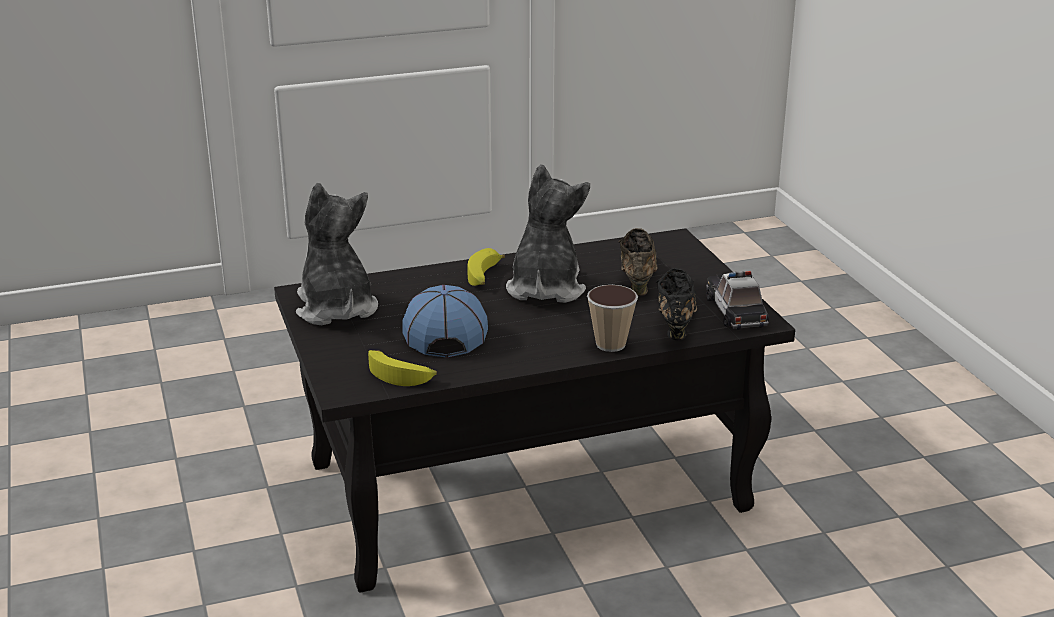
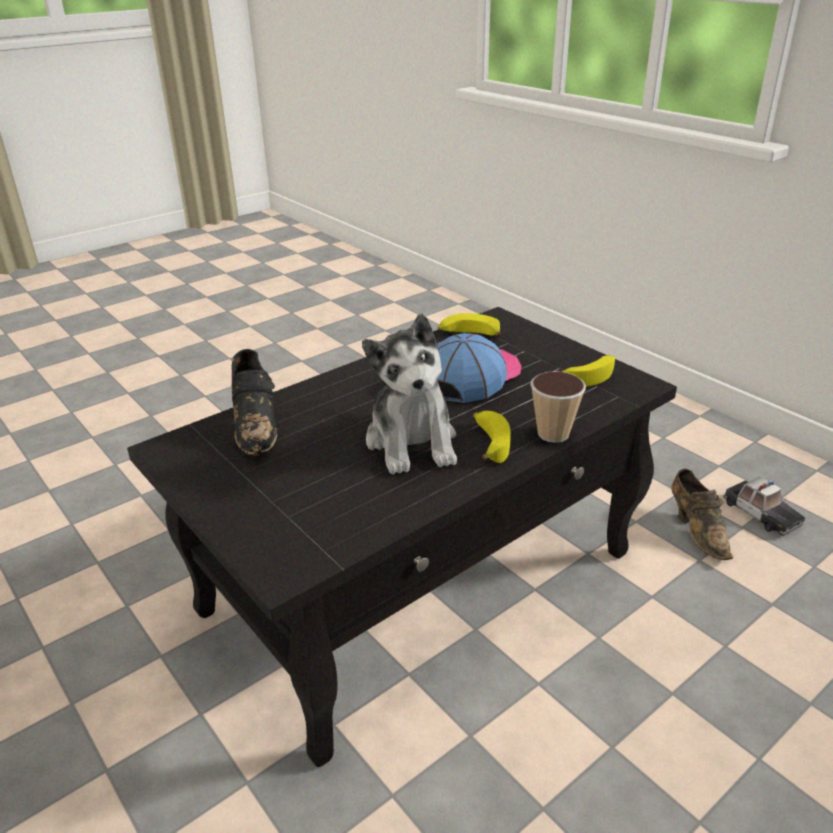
camera: 160 degrees right, 5 degrees up
plush toy [296,183,378,325] -> banana [558,355,615,387]
cap [402,285,488,358] -> cap turned 120 degrees counterclockwise [437,333,521,403]
cup [587,285,638,352] -> cup moved to [530,371,586,443]
brown shoe [618,228,658,296] -> brown shoe moved to [671,468,733,560]
toy car [706,271,769,330] -> toy car moved to [723,477,805,536]

